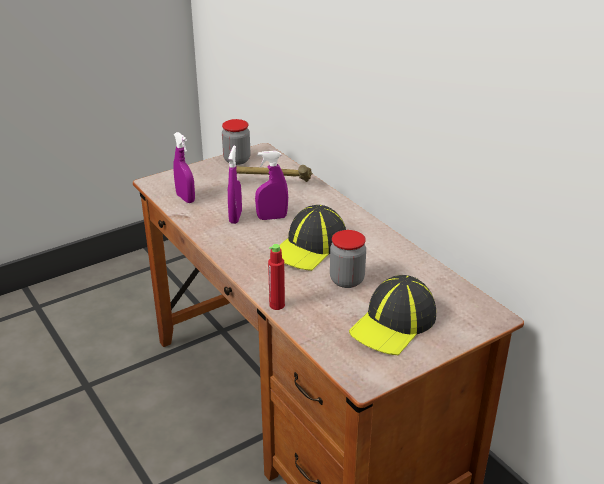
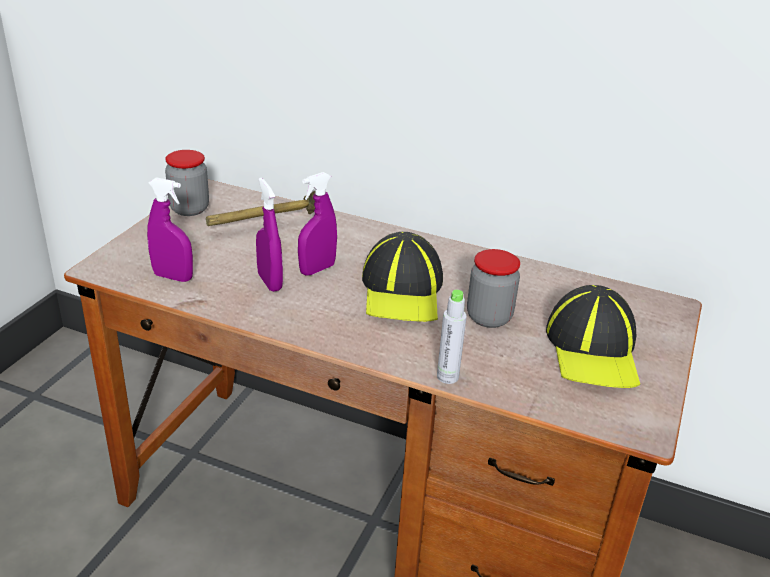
camera: 35 degrees left, 0 degrees up
red bottle [268,244,285,310] -> grey bottle [437,290,467,384]

